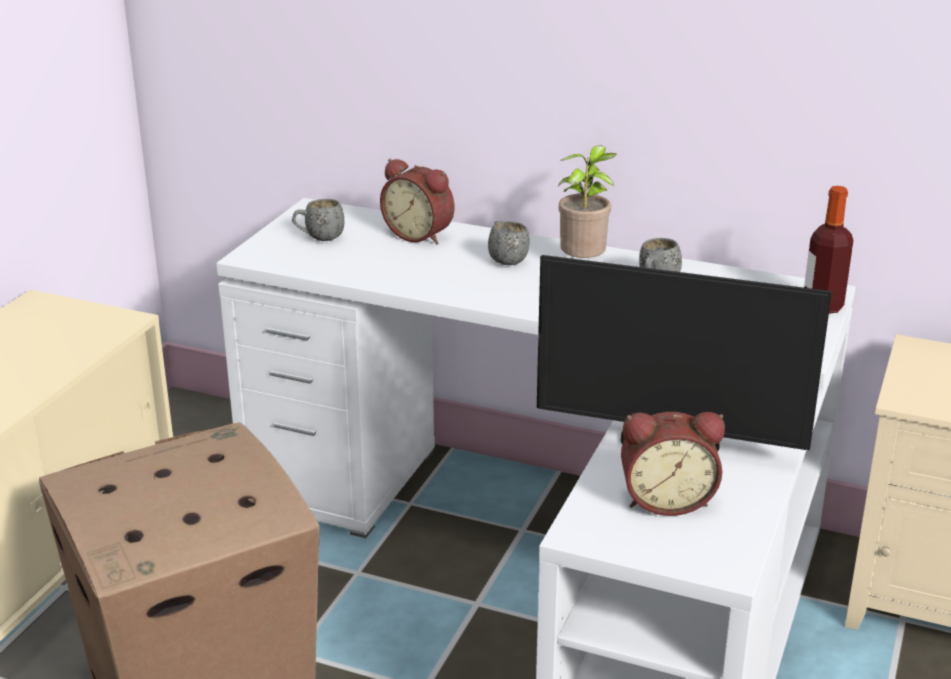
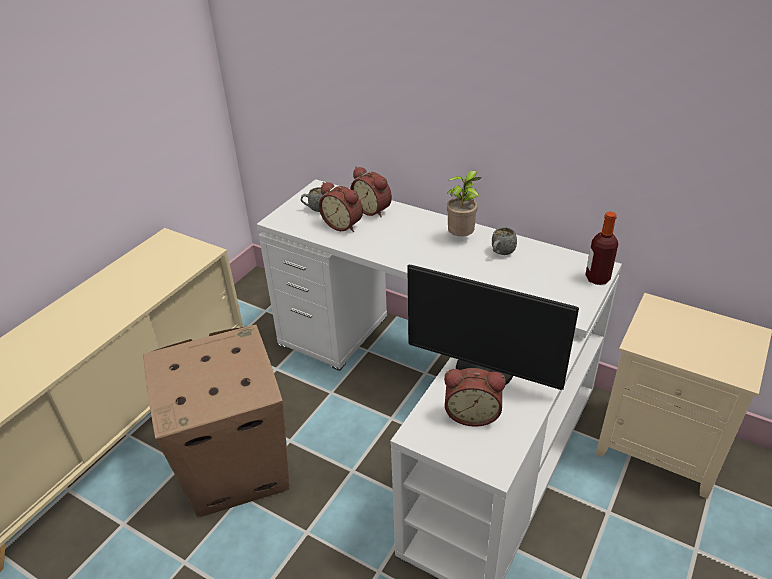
camera: 10 degrees right, 10 degrees up
grey mug [488,221,529,265] -> none
none -> alarm clock [319,182,363,232]

